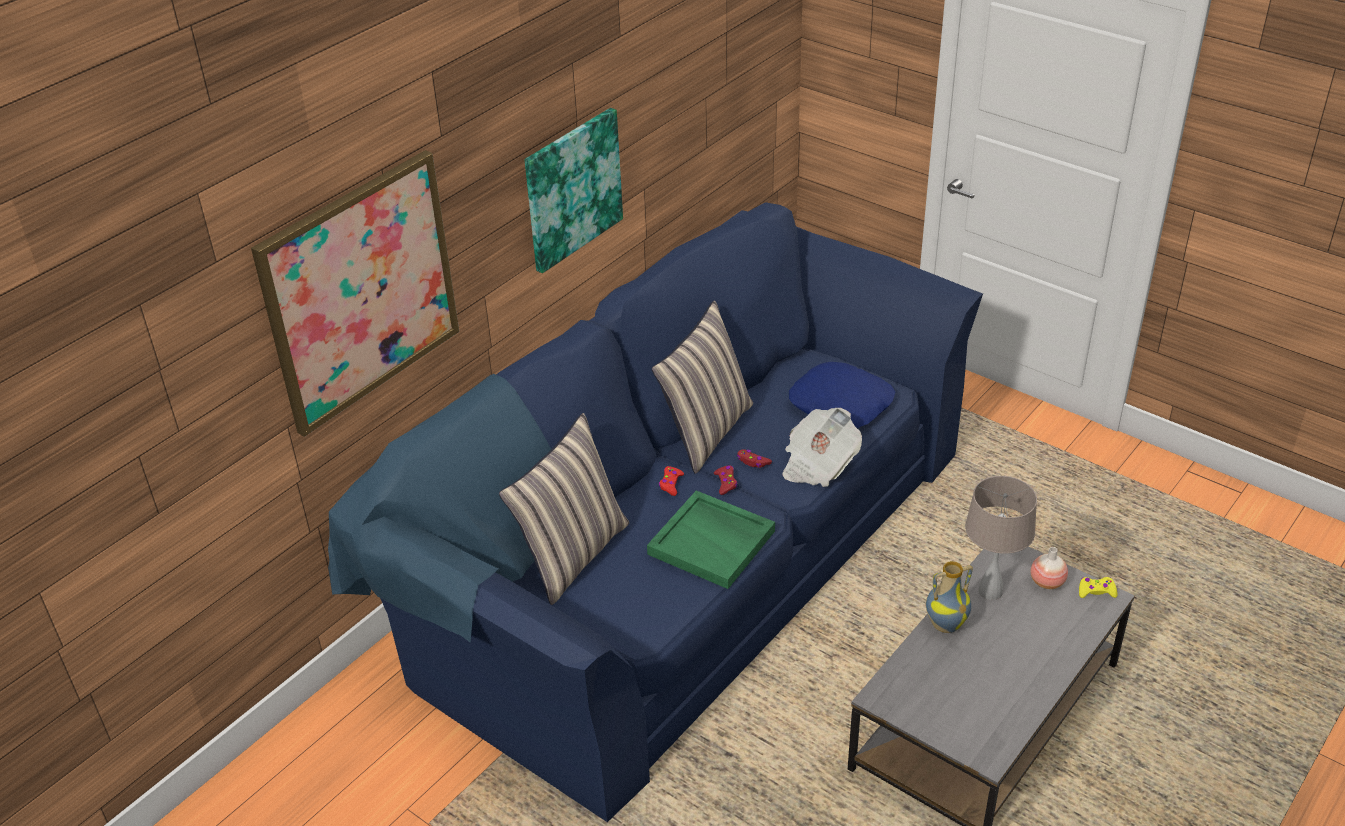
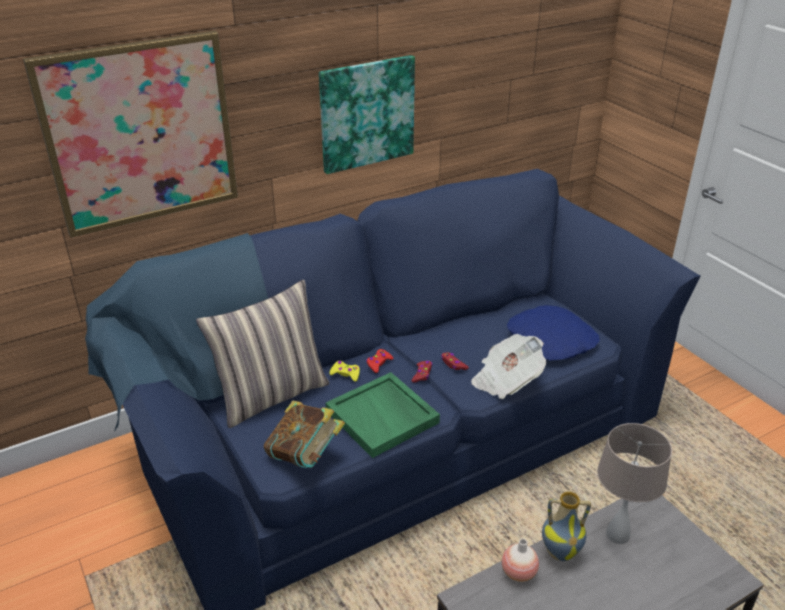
camera: 20 degrees right, 5 degrees down
pillow [652,301,753,474] -> none
vase [1031,547,1068,589] -> vase moved to [502,539,539,582]
yellow game controller [1079,577,1118,598] -> yellow game controller moved to [330,361,360,382]
none -> book [264,401,345,468]

